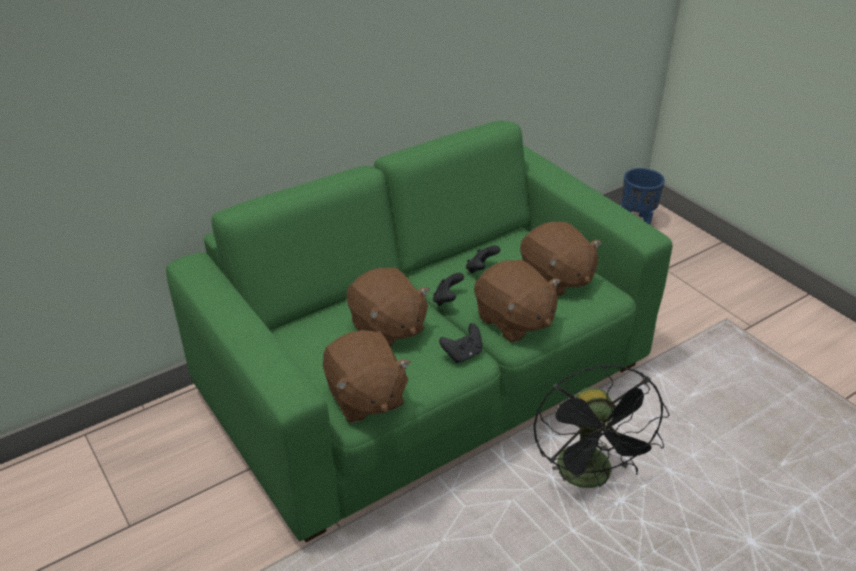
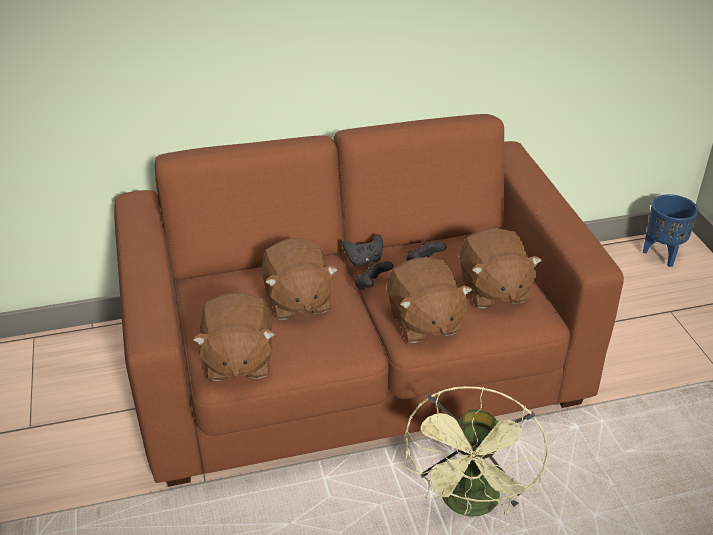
camera: 20 degrees right, 0 degrees up
green sofa [166,121,672,542] -> brown sofa [114,114,624,487]
black game controller [439,323,483,363] -> black game controller moved to [342,234,383,266]
black fan [533,365,669,488] -> green fan [404,386,548,517]

